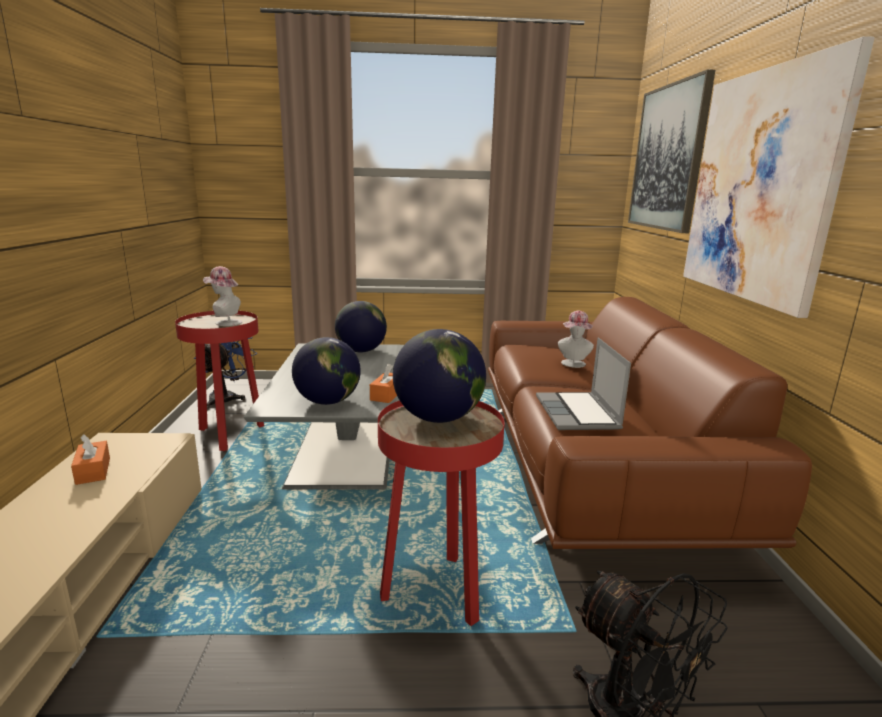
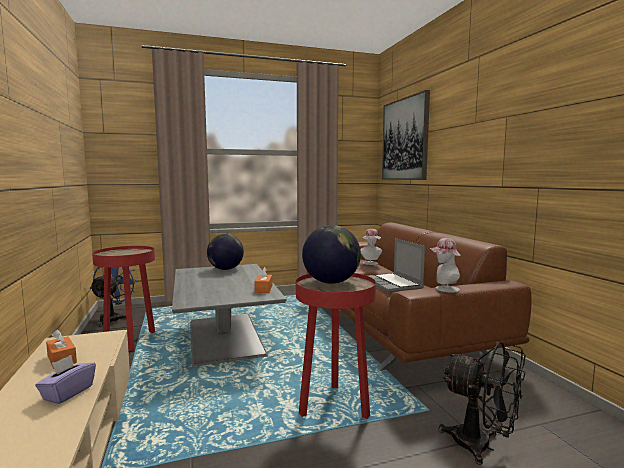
camera: 15 degrees left, 10 degrees down
hat [203,266,242,326] -> hat moved to [430,238,461,293]
globe [292,337,361,405] -> none
picture [683,36,875,318] -> none
none -> purple tissue box [35,355,96,404]

